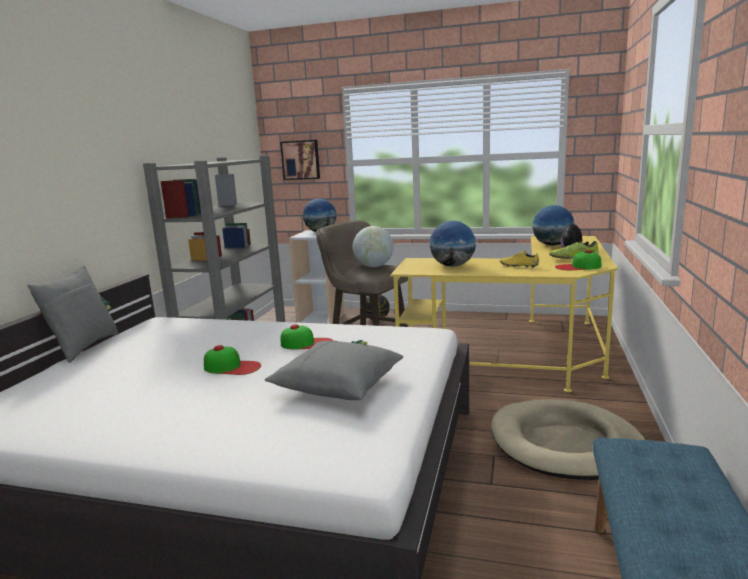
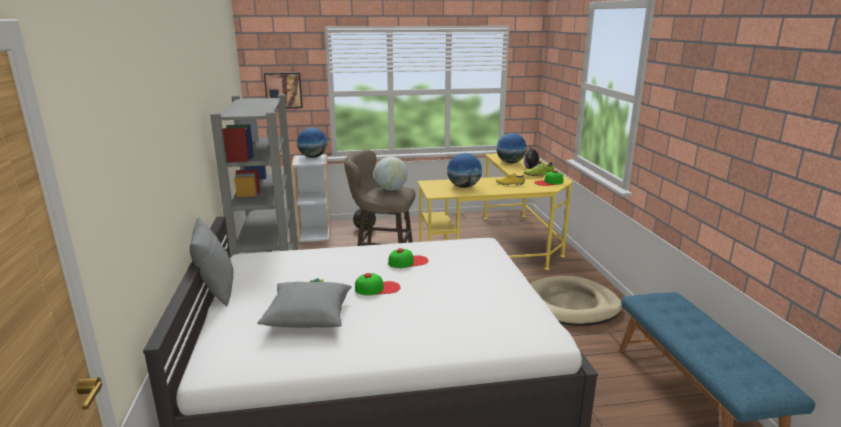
camera: 25 degrees left, 5 degrees up
grey pillow [265,340,403,400] -> grey pillow moved to [257,278,352,328]

